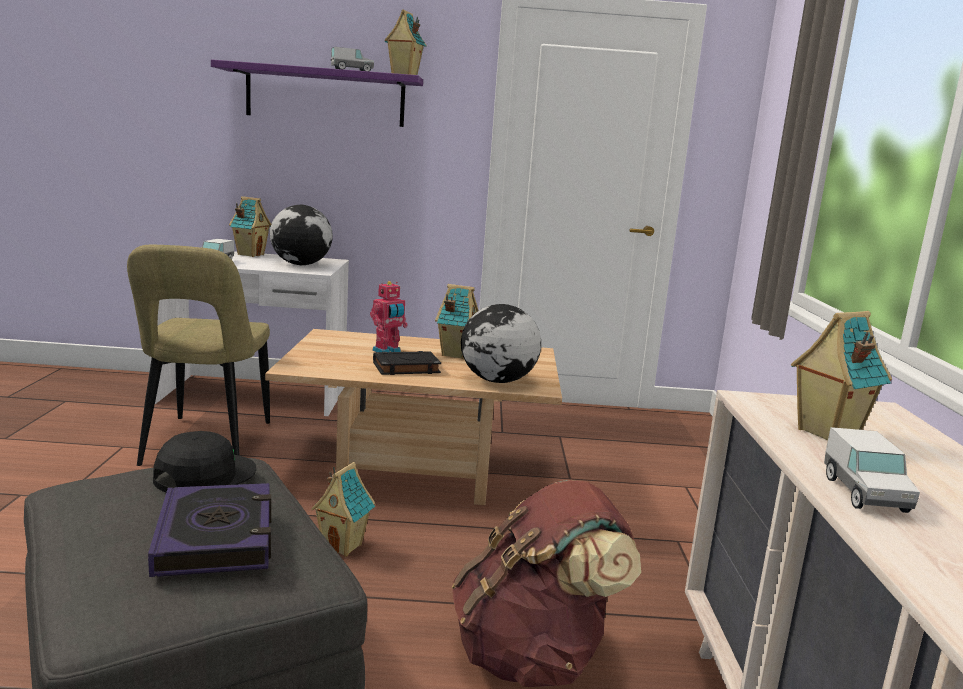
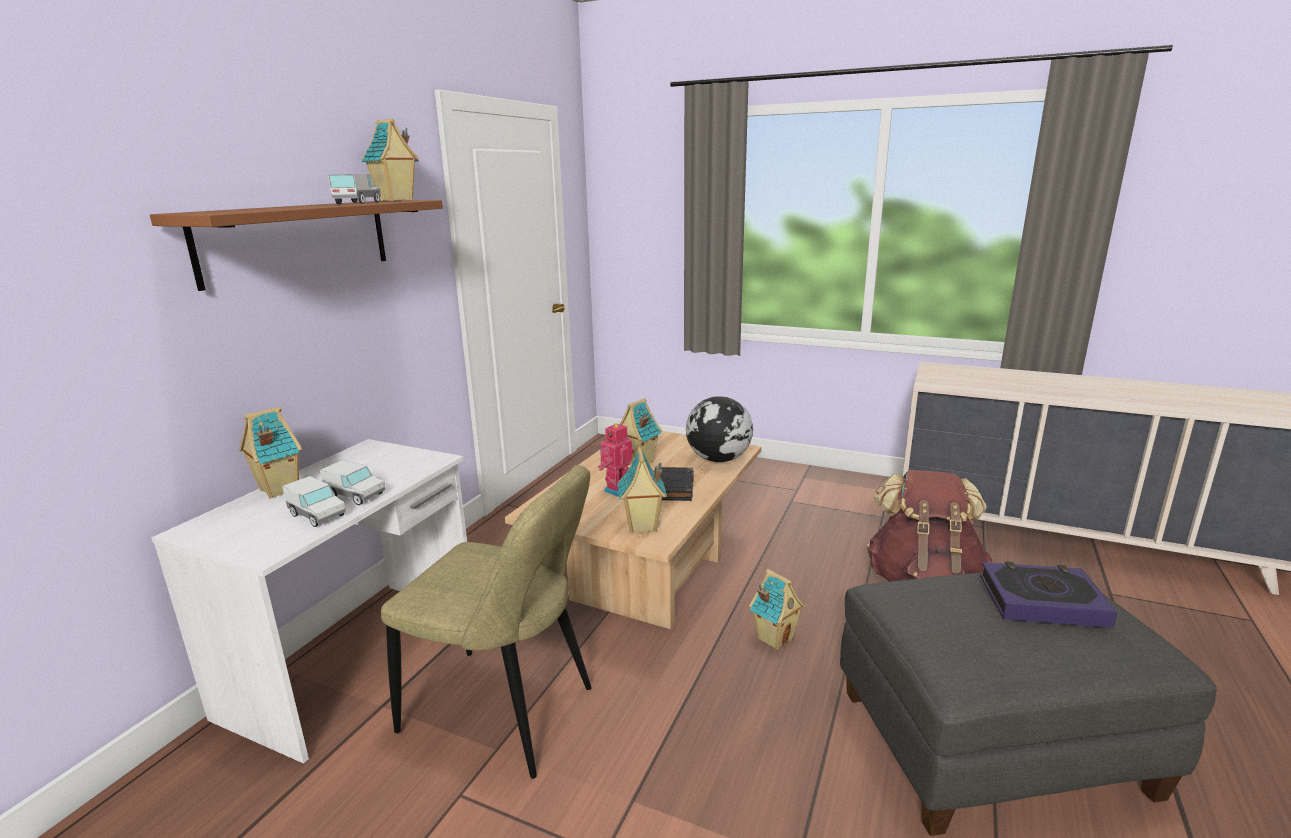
camera: 65 degrees left, 5 degrees up
black cap [153,431,256,493] -> none
purple shelf [211,59,423,127] -> brown shelf [150,200,443,291]
globe [270,205,333,265] -> none
toy robot [370,281,408,352] -> toy robot turned 120 degrees counterclockwise [598,422,634,497]
toy house [791,311,892,440] -> toy house moved to [617,447,667,533]
toy truck [824,427,920,513] -> toy truck moved to [320,460,385,505]

